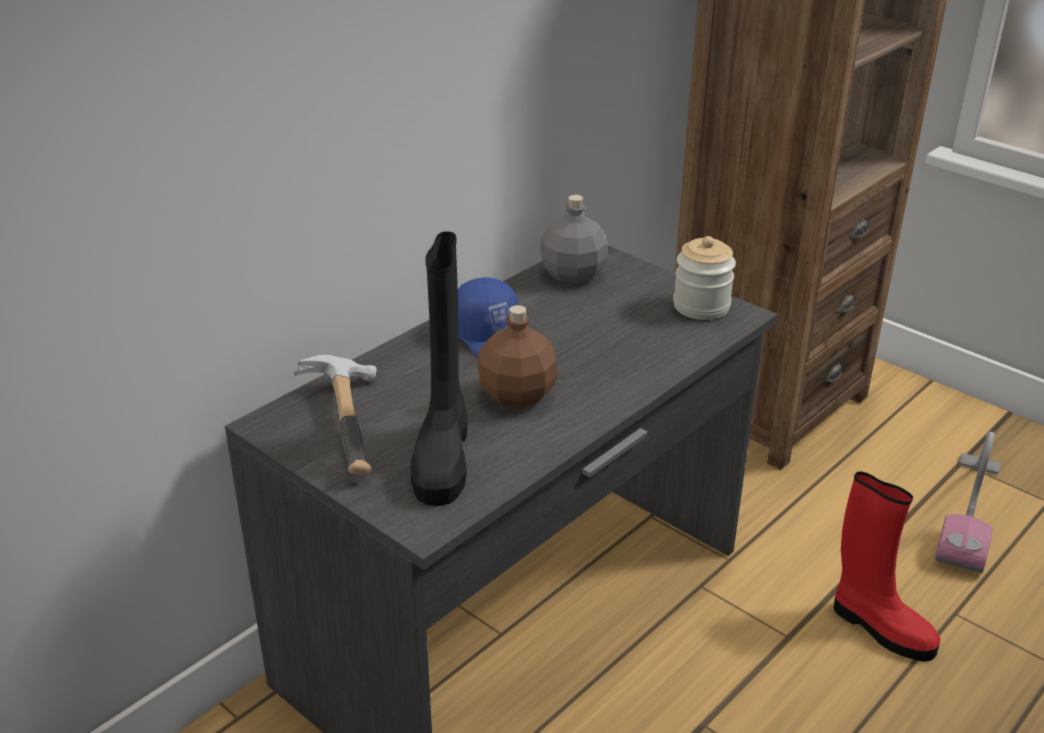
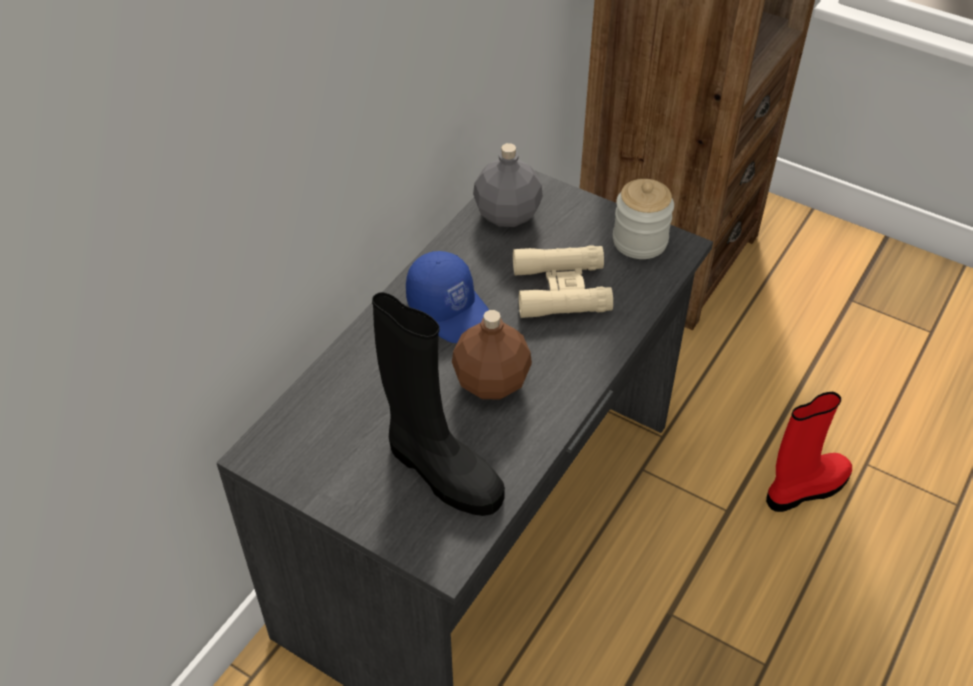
camera: 10 degrees left, 15 degrees up
hammer [294,355,377,475] -> none
black boot [411,231,468,506] -> black boot turned 45 degrees counterclockwise [372,292,505,516]
red boot [834,471,940,661] -> red boot turned 60 degrees counterclockwise [766,392,852,512]
vacuum cleaner [935,432,1000,573] -> none
none -> beige binoculars [513,245,613,318]

